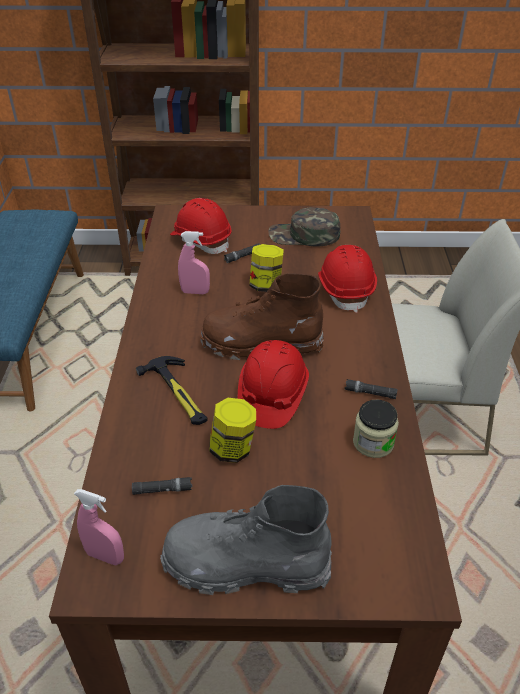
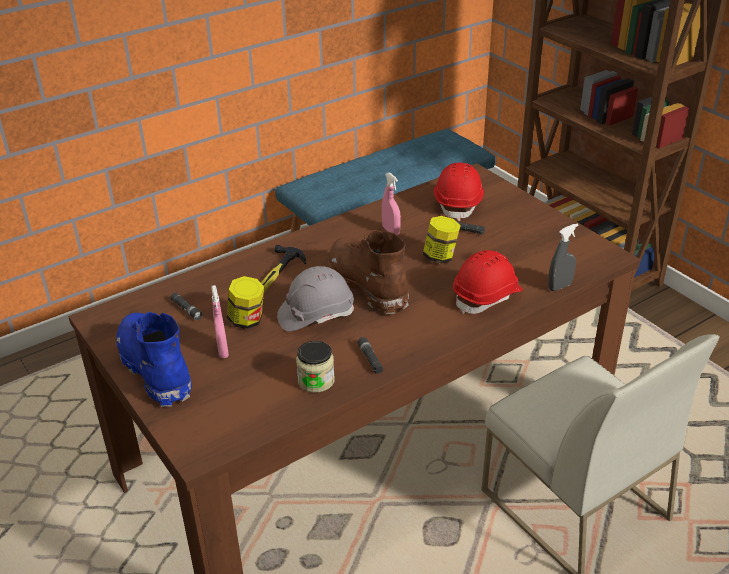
camera: 55 degrees right, 5 degrees down
pink spray bottle [74,489,124,565] -> pink spray bottle moved to [211,285,229,358]
grey boot [160,485,332,595] -> blue boot [116,312,192,407]
red hard hat [238,340,309,429] -> grey hard hat [277,266,354,331]
green cap [268,207,340,246] -> none
none -> grey spray bottle [548,223,578,291]

